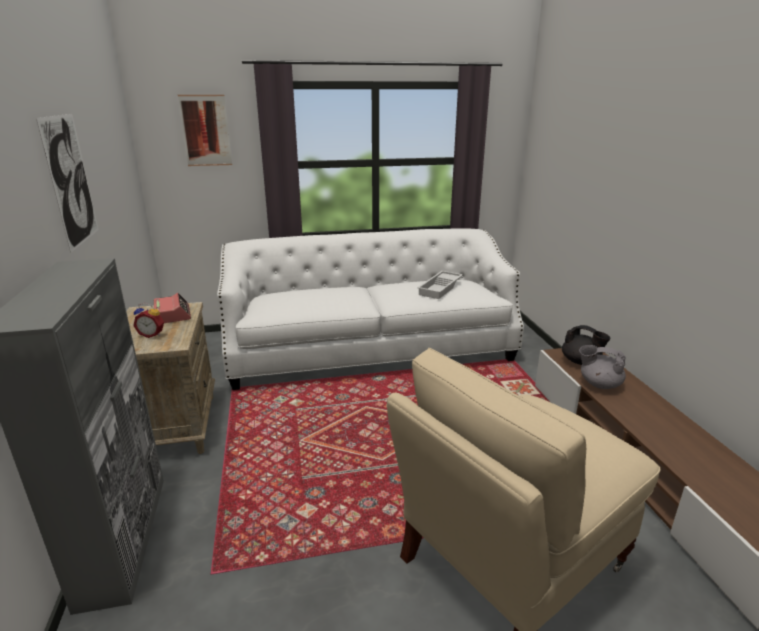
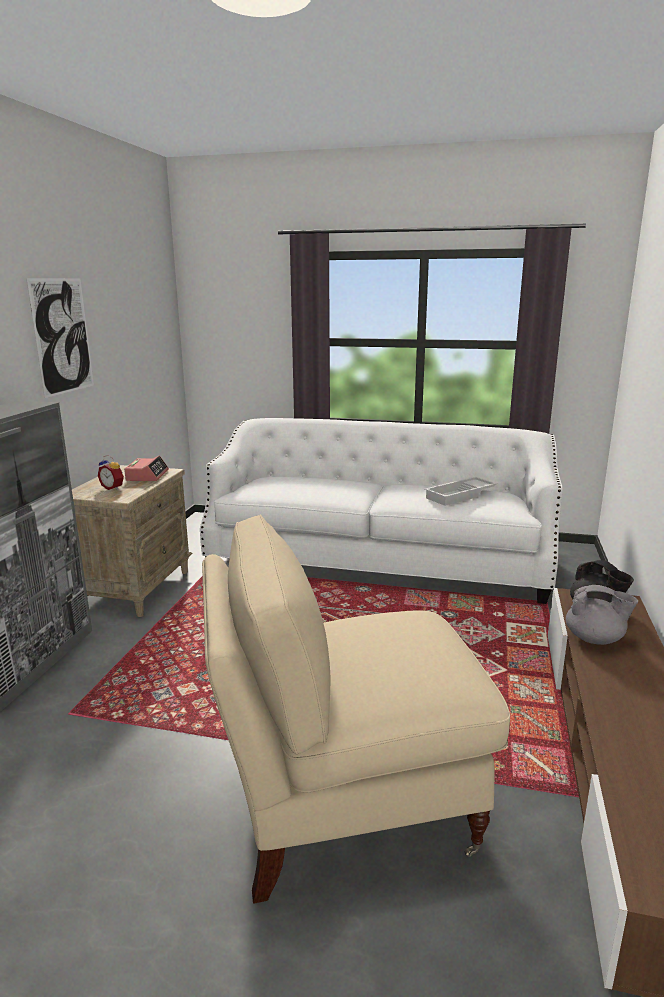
camera: 25 degrees right, 5 degrees down
picture [178,95,232,166] -> none
grey teapot [579,345,626,389] -> grey teapot turned 150 degrees clockwise [566,585,638,645]

